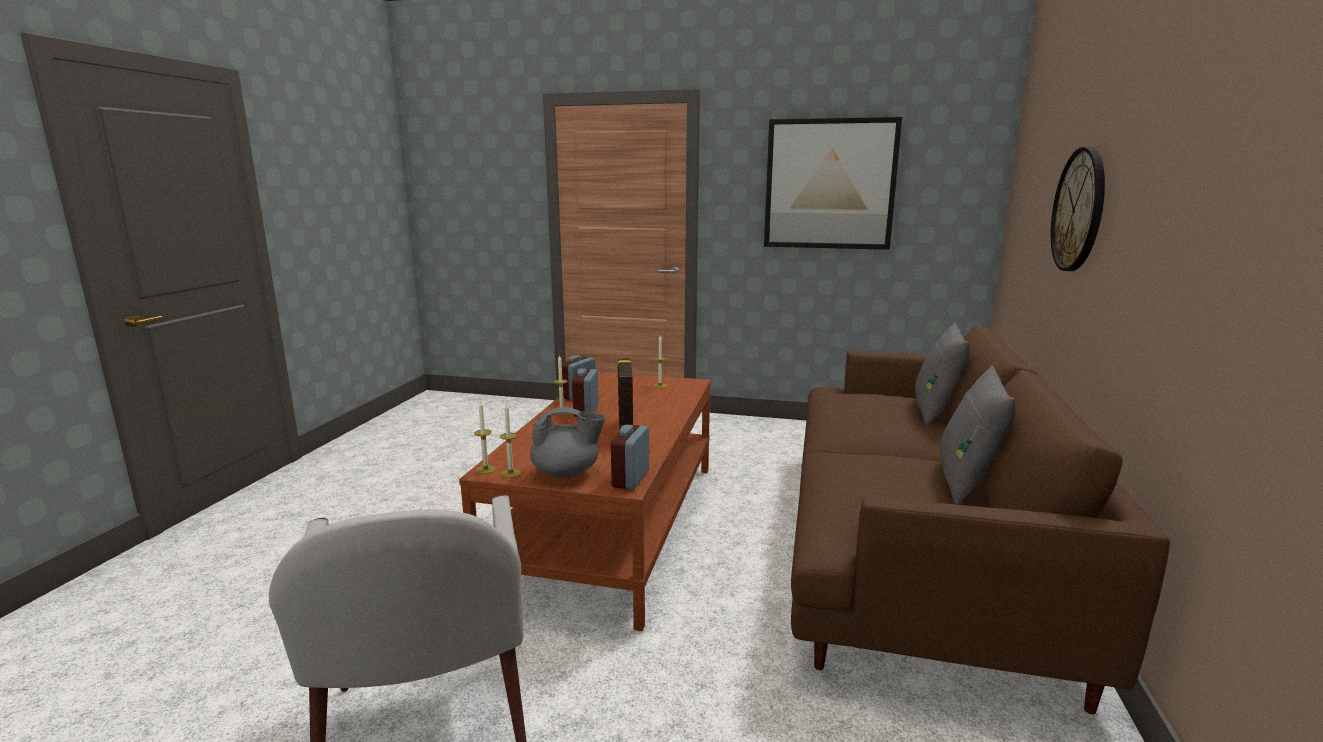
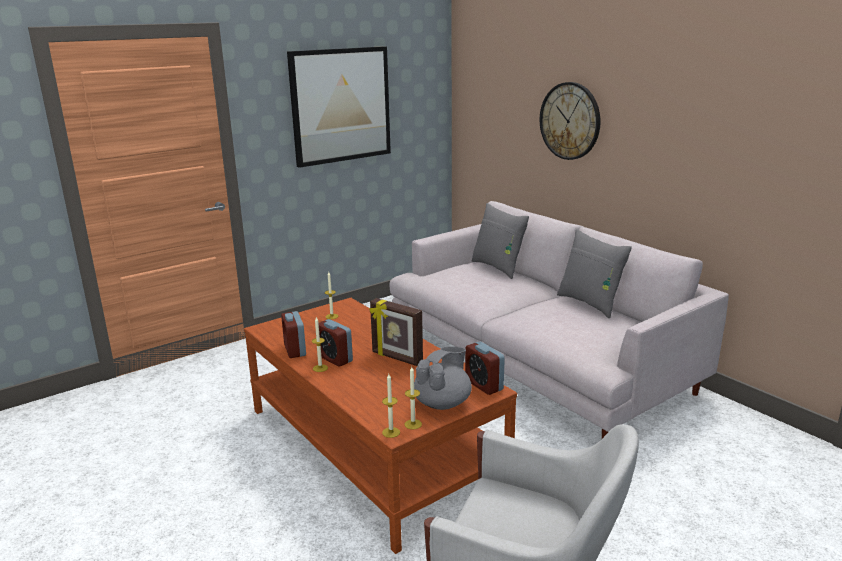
camera: 50 degrees left, 5 degrees up
brown sofa [791,325,1170,714] -> white sofa [389,201,729,438]

